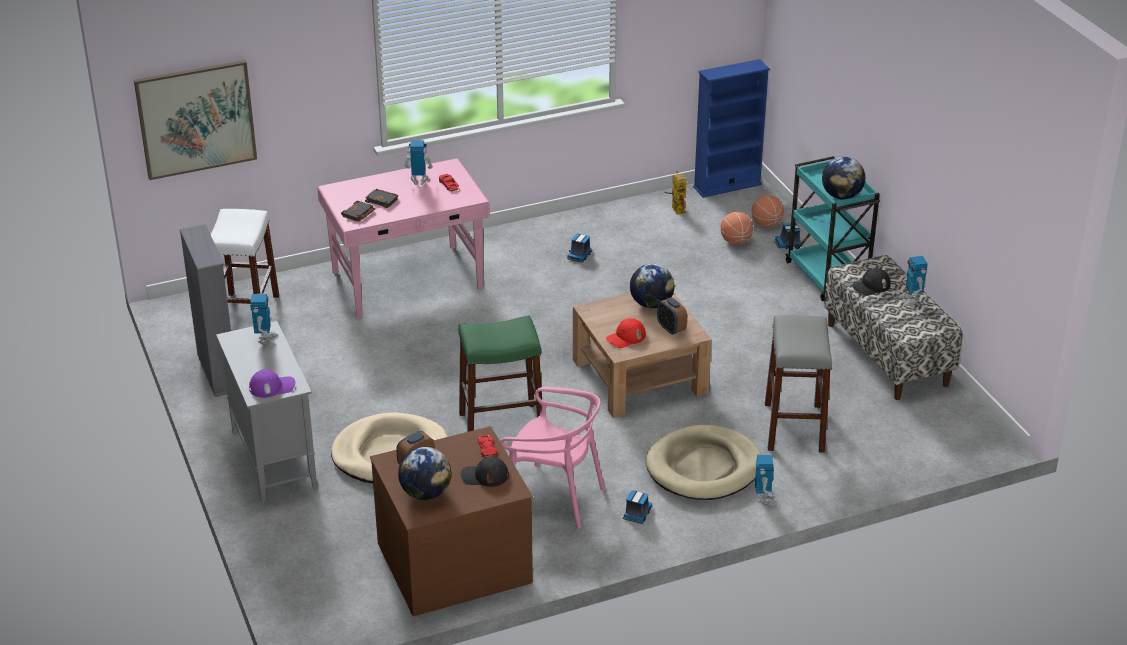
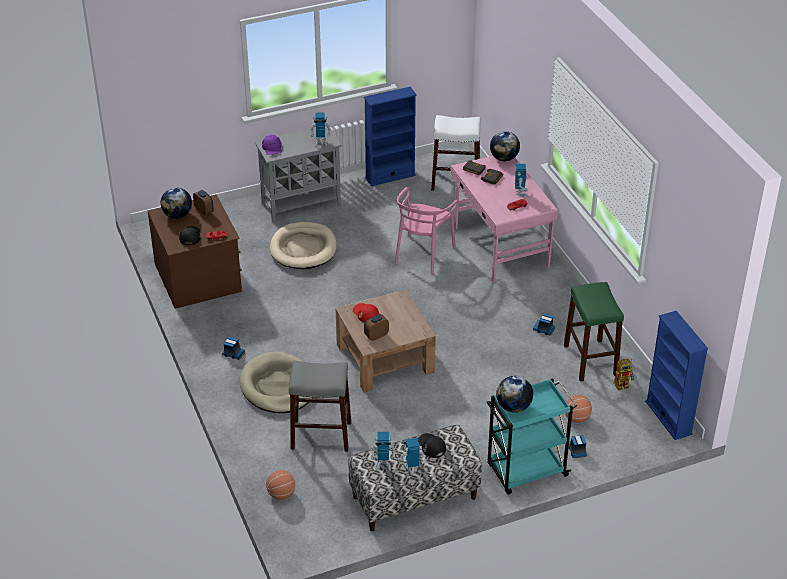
camera: 90 degrees right, 5 degrees up
picture [134,60,257,180] -> none
grey bookcase [180,224,231,397] -> blue bookcase [364,87,417,186]
green stool [458,316,542,432] -> green stool moved to [564,282,624,381]
pink chair [500,387,605,529] -> pink chair moved to [395,187,459,274]
globe [630,264,675,308] -> globe moved to [490,131,520,161]
basketball [751,195,784,227] -> basketball moved to [266,470,295,500]
toy robot [755,455,776,506] -> toy robot moved to [371,432,396,471]

